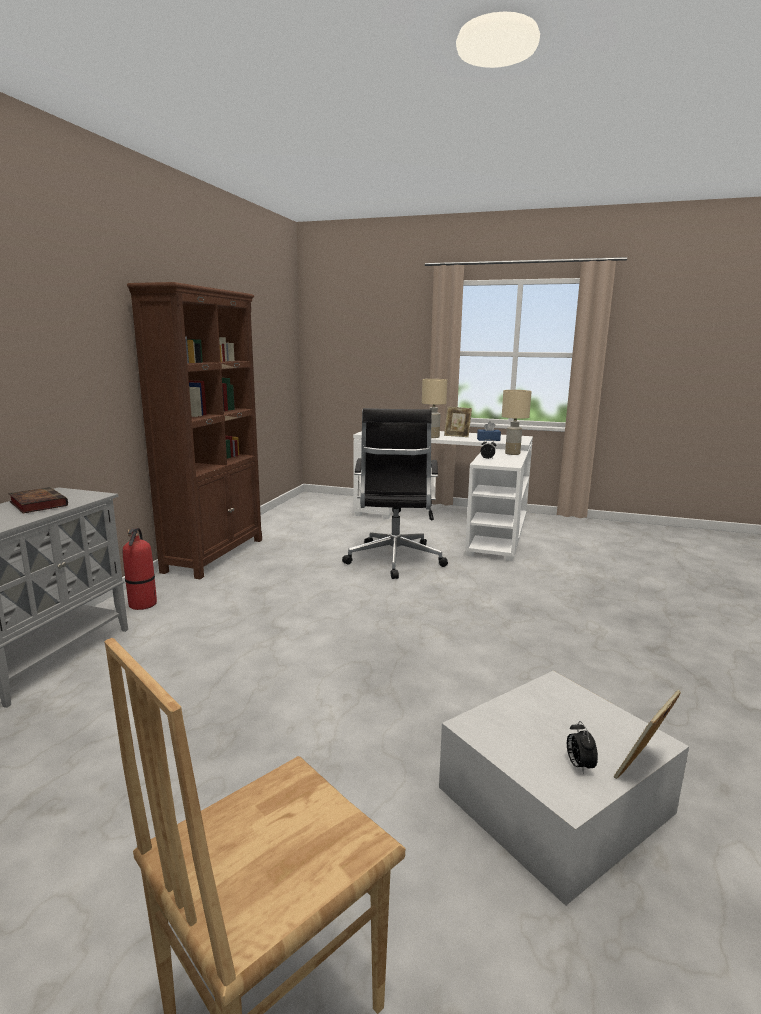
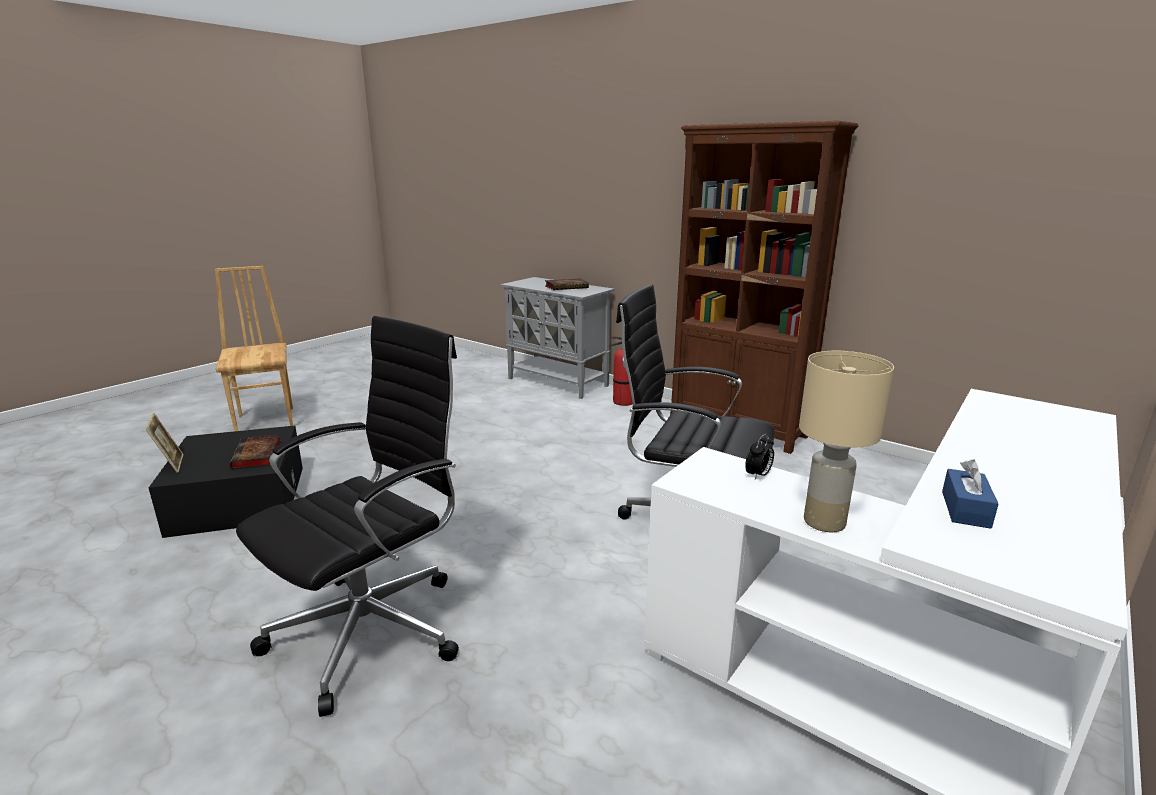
camera: 110 degrees right, 5 degrees up
beige table lamp [422,379,447,438] -> none
white storage box [439,671,689,906] -> black storage box [149,426,303,538]
picture frame [444,407,472,437] -> none
alarm clock [567,721,598,775] -> none
none -> book [230,434,281,470]
none -> black office chair [236,316,459,717]

